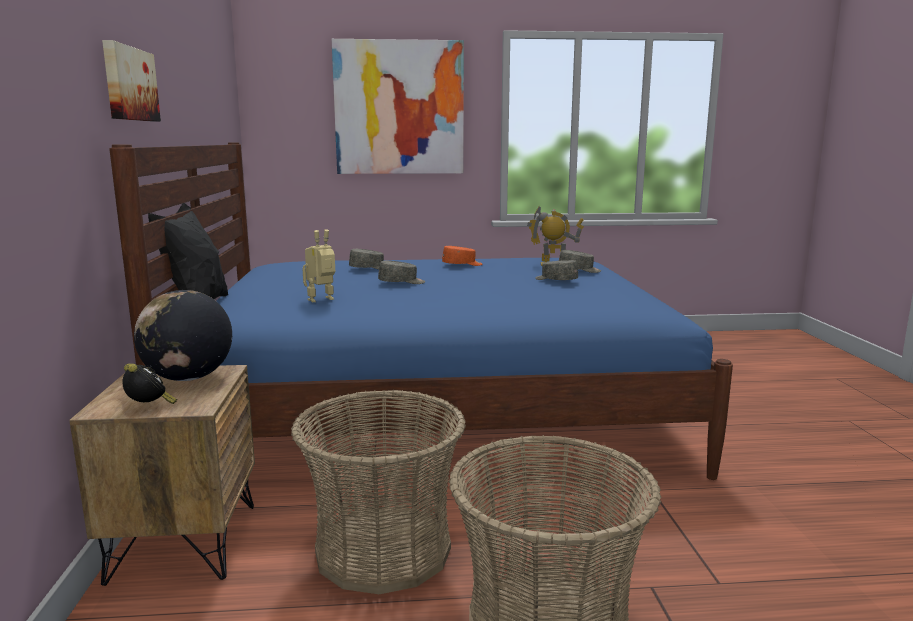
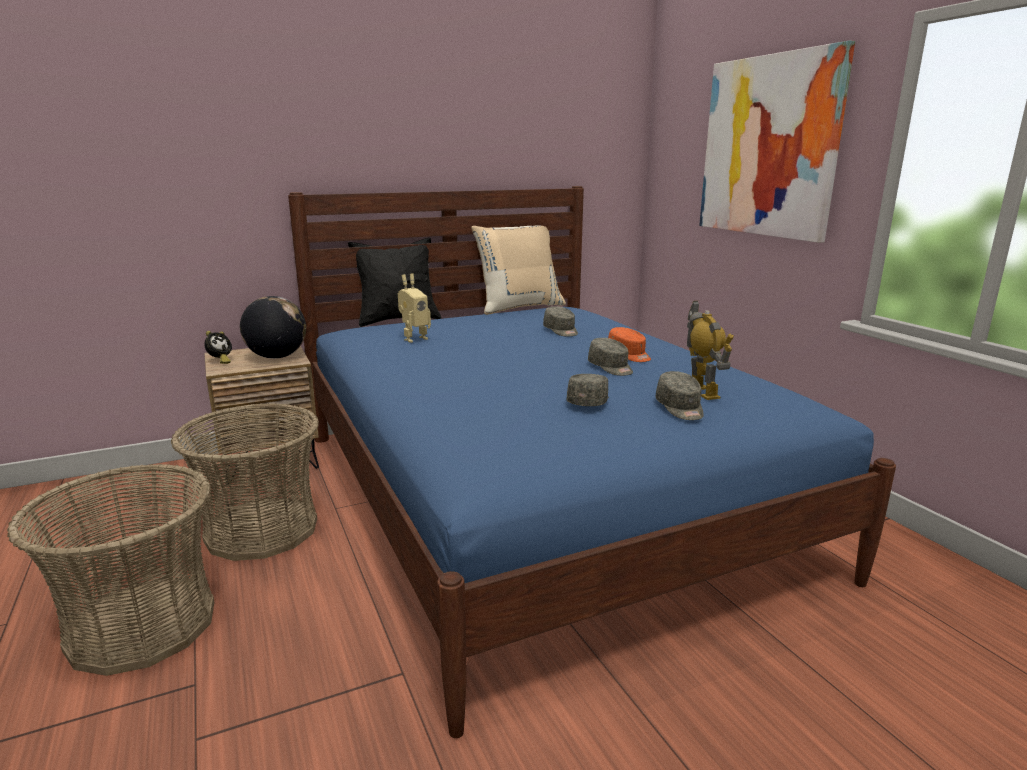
camera: 70 degrees right, 5 degrees up
picture [102,40,161,121] -> none
toy robot [302,229,335,302] -> toy robot turned 105 degrees clockwise [398,273,431,343]
grey cap [378,261,425,284] -> grey cap moved to [588,338,633,376]
none -> beige pillow [471,226,566,315]

